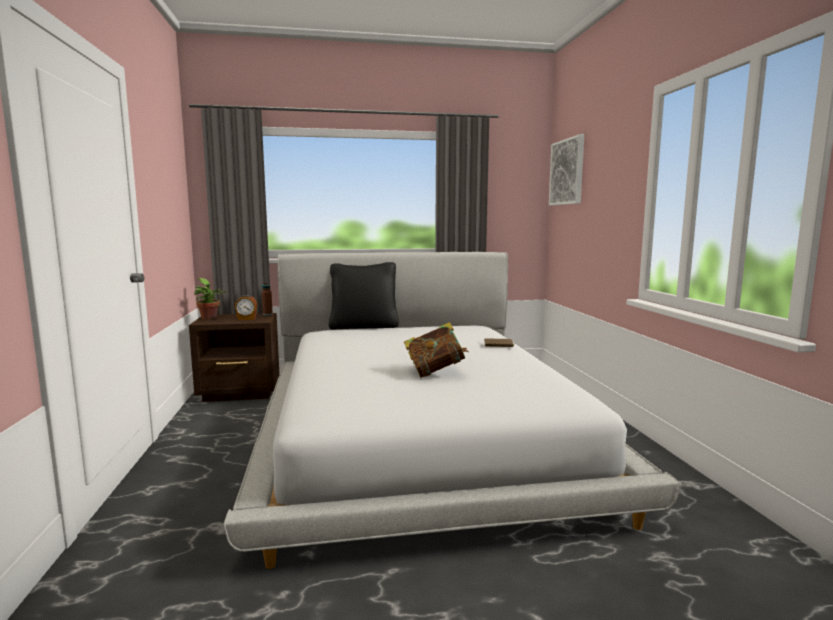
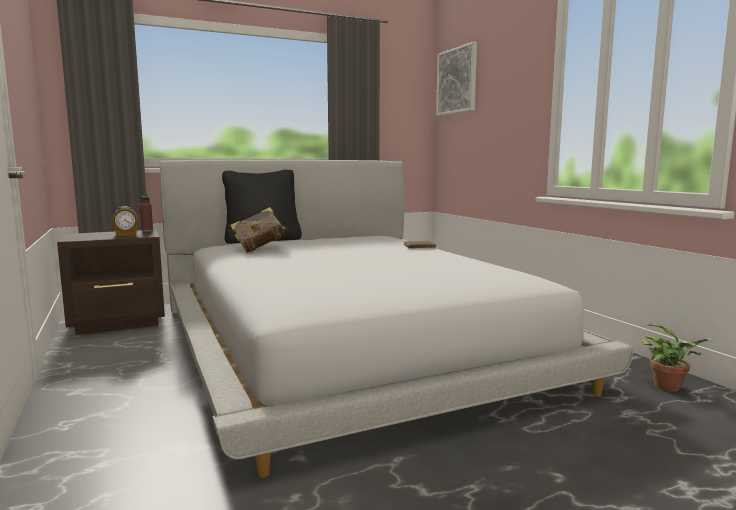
camera: 15 degrees left, 0 degrees up
potted plant [194,278,227,319] -> potted plant moved to [642,324,713,391]
book [404,322,469,378] -> book moved to [230,207,288,253]

